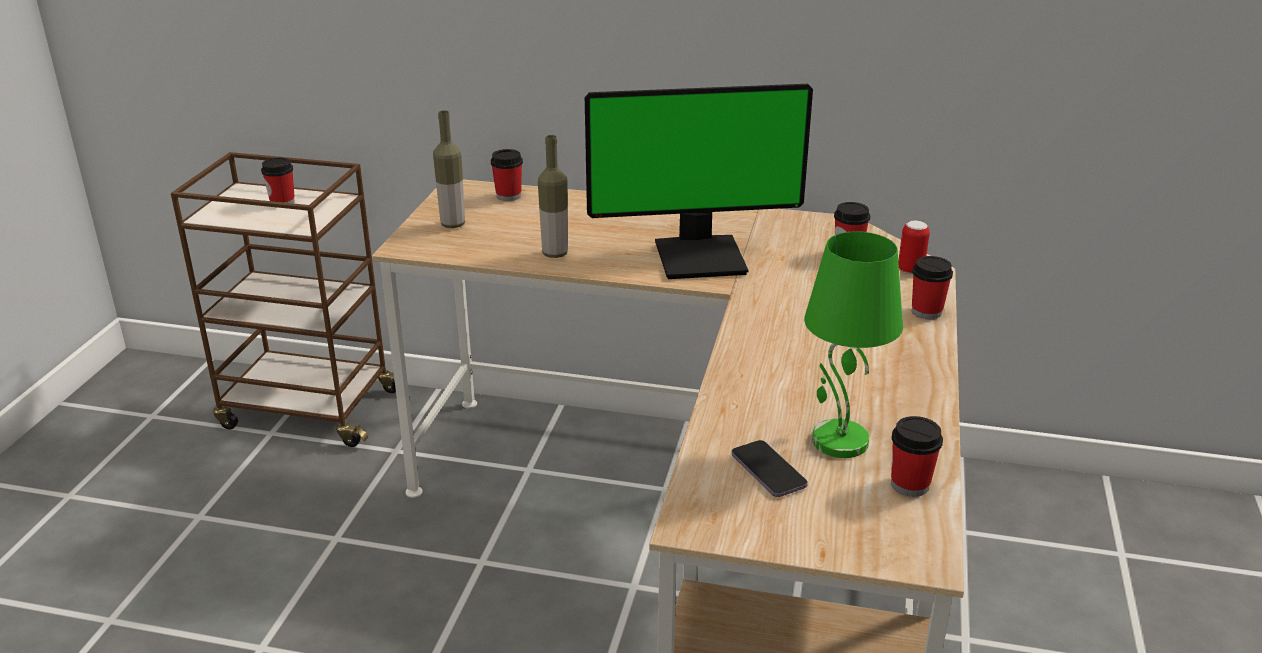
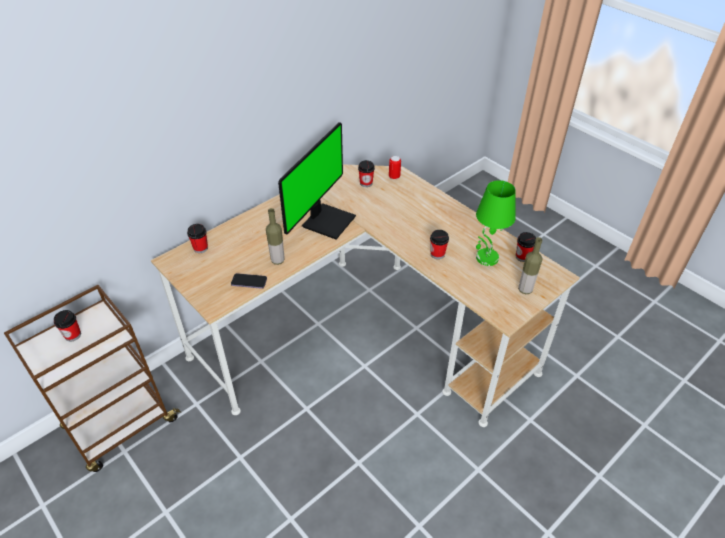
camera: 55 degrees left, 15 degrees up
bottle [433,110,465,228] -> bottle moved to [518,237,543,294]
phone [731,440,808,497] -> phone moved to [231,273,267,289]
cup [912,256,953,319] -> cup moved to [430,230,449,259]

